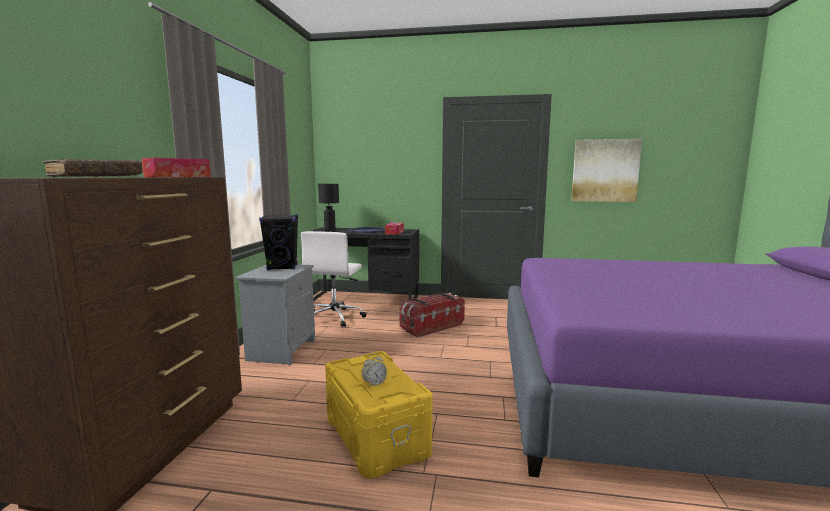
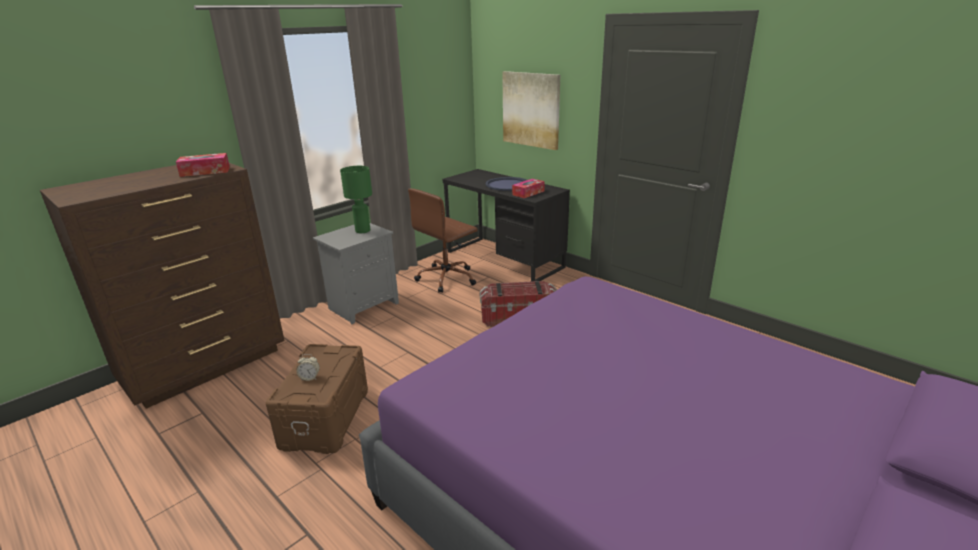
camera: 35 degrees right, 15 degrees up
brown book [44,159,143,177] -> none
black speaker [259,214,298,270] -> green table lamp [340,166,372,233]
white office chair [301,231,367,327] -> brown office chair [408,189,478,293]
black table lamp [318,184,339,231] -> none
yellow storage box [325,351,433,479] -> brown storage box [266,344,368,454]
picture [571,139,642,202] -> picture moved to [502,71,560,150]

